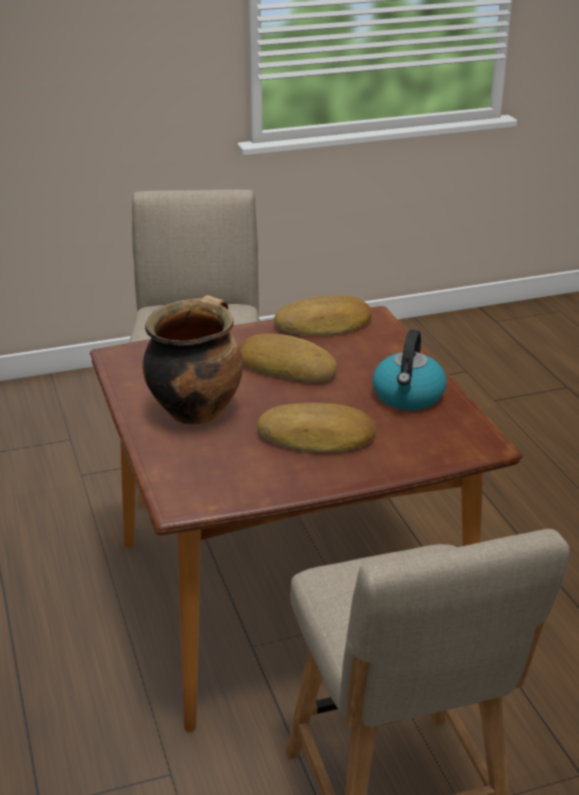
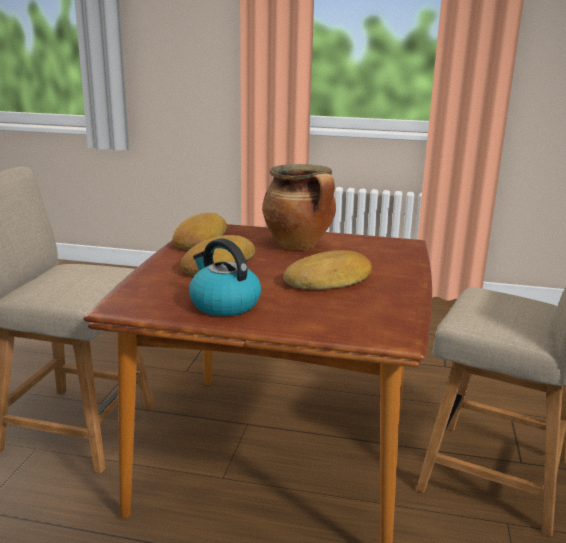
camera: 120 degrees right, 10 degrees down
bread [274,295,372,335] -> bread moved to [172,213,227,249]

